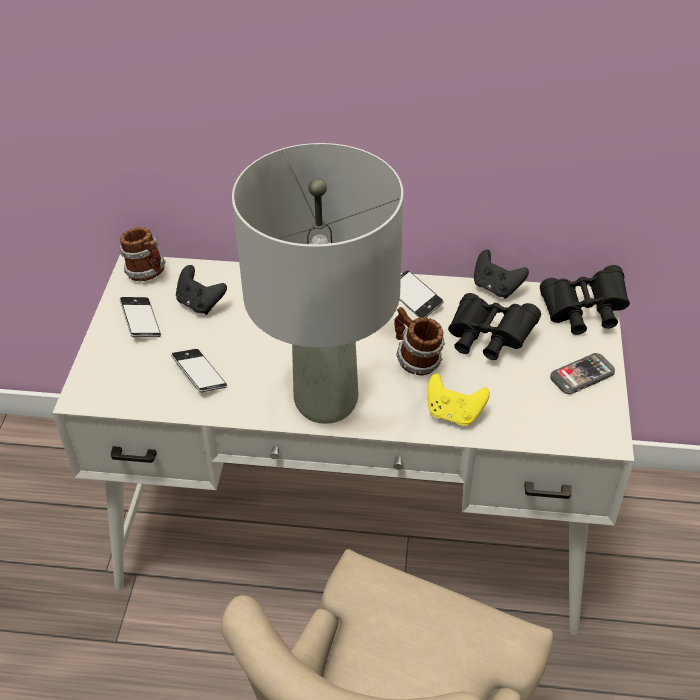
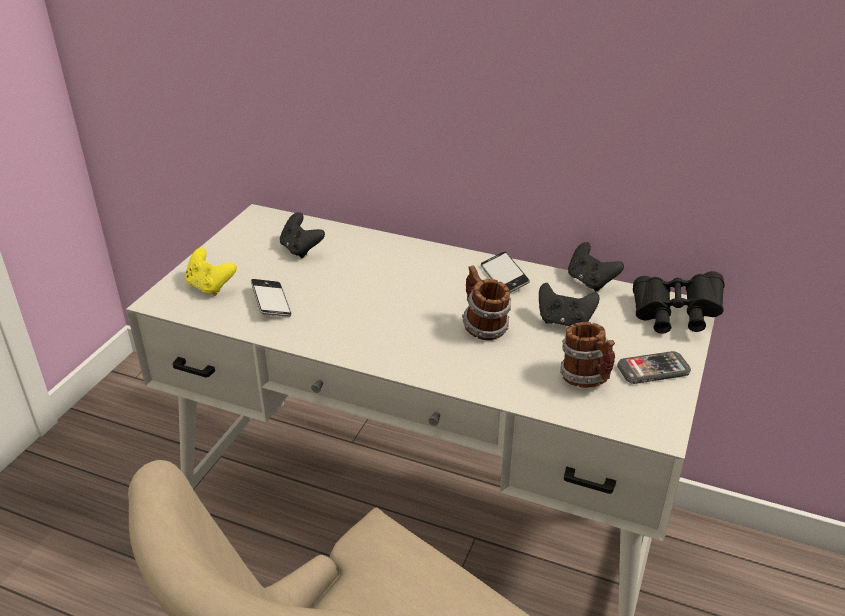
camera: 15 degrees right, 10 degrees down
mug [120,227,166,281] -> mug moved to [560,322,615,388]
phone [120,297,161,338] -> none
grey table lamp [232,143,403,424] -> none
yellow game controller [428,373,490,426] -> yellow game controller moved to [185,248,237,296]
black binoculars [448,293,541,360] -> black game controller [539,283,600,326]

